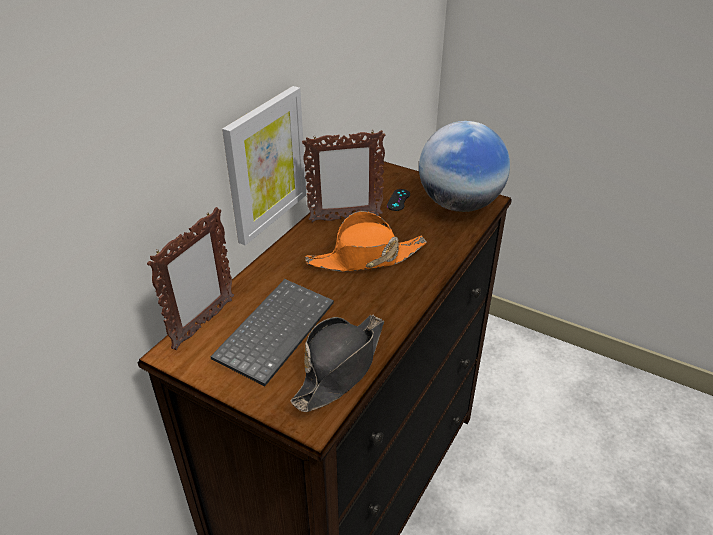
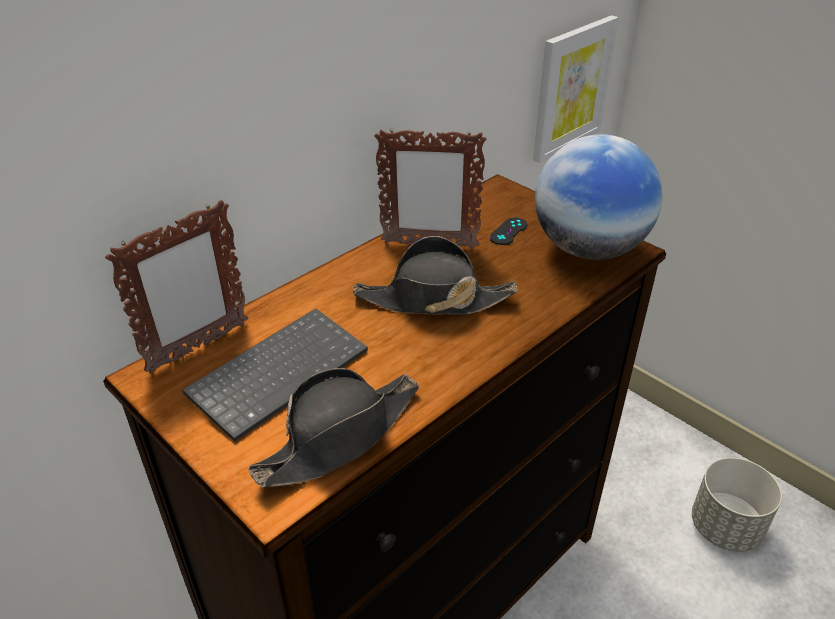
camera: 15 degrees right, 0 degrees up
picture [222,86,306,245] -> picture moved to [533,15,619,163]
orange hat [305,211,427,272] -> black hat [353,236,518,315]
none -> grey planter [692,457,782,552]

